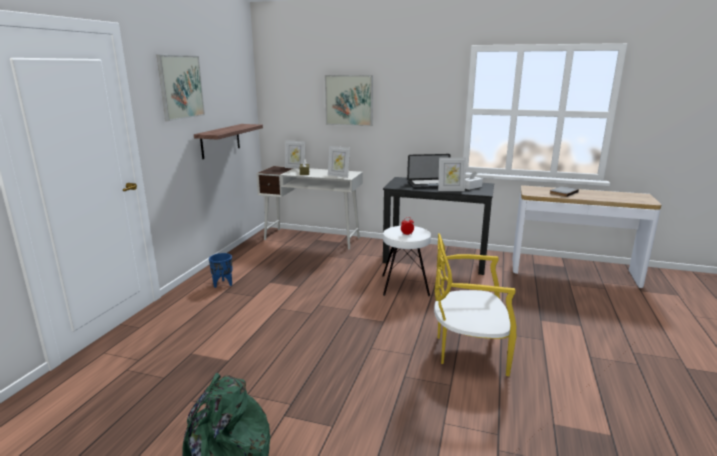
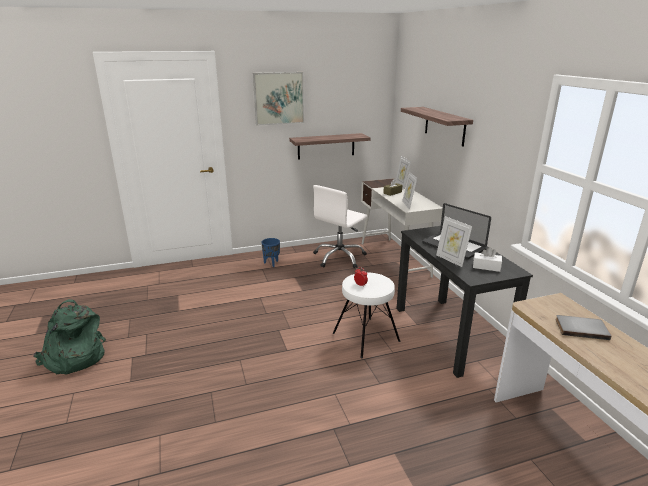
camera: 55 degrees right, 5 degrees up
picture [325,75,373,126] -> shelf [401,107,473,147]
yellow chair [434,233,517,376] -> none
none -> white office chair [313,185,368,268]

